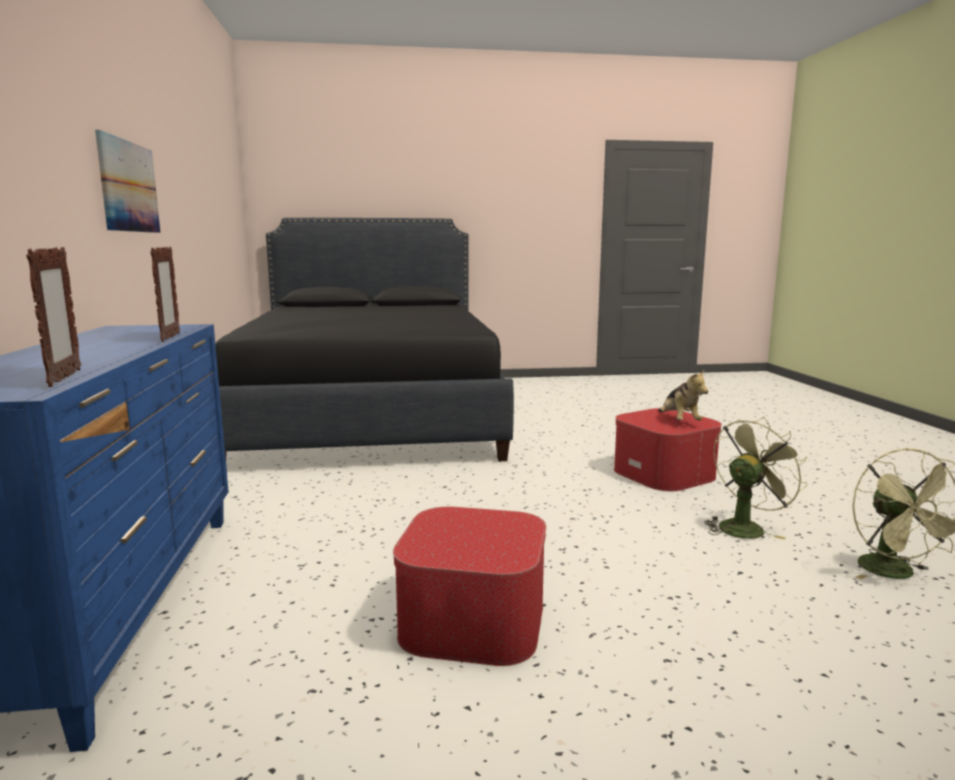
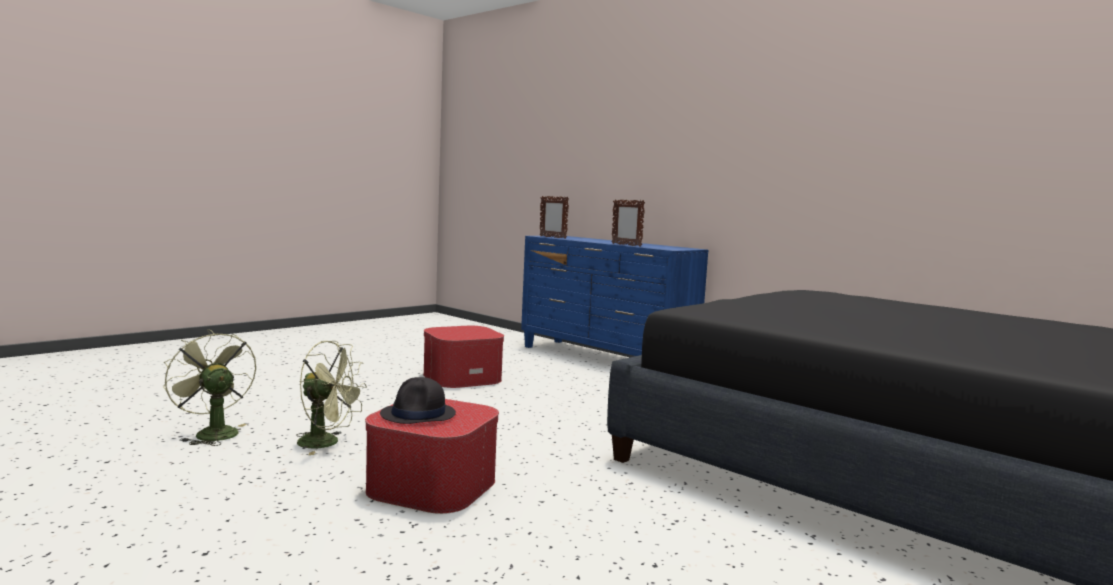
camera: 140 degrees right, 5 degrees down
picture [95,130,160,233] -> none
plush toy [658,370,708,420] -> black hat [380,377,456,424]
green fan [704,417,808,540] -> green fan turned 90 degrees counterclockwise [296,341,367,455]

